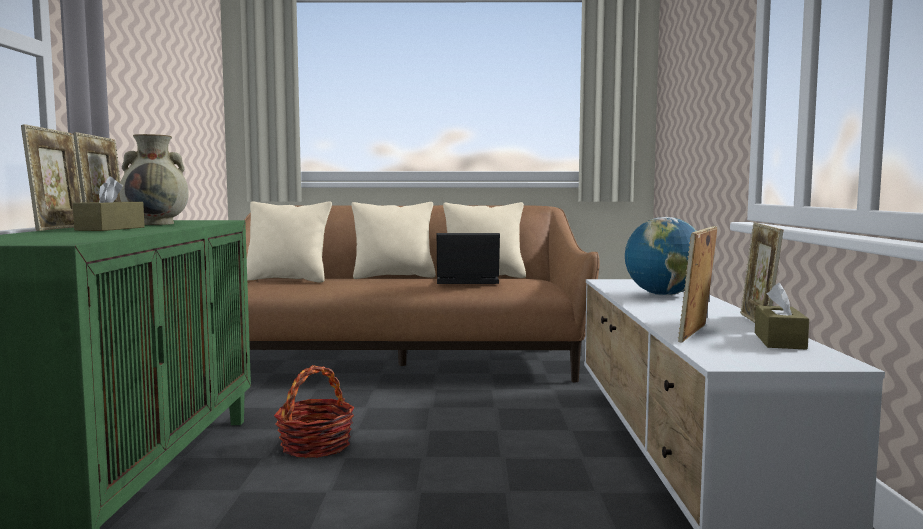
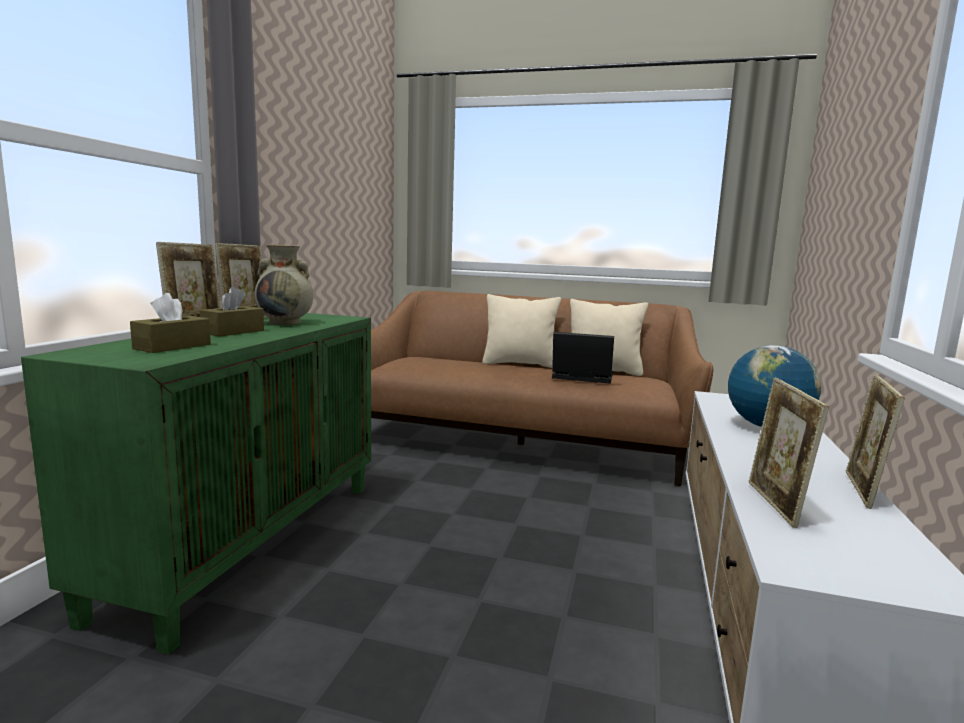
camera: 15 degrees right, 5 degrees up
beige pillow [247,201,332,283] -> none
basket [274,365,355,458] -> none
picture frame [678,226,717,342] -> picture frame turned 45 degrees counterclockwise [748,378,829,528]
brown tissue box [755,283,809,350] -> brown tissue box moved to [130,293,211,353]

